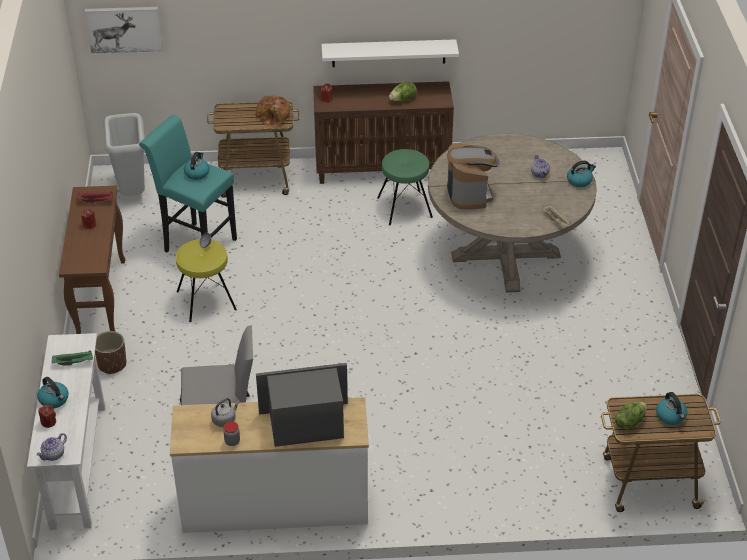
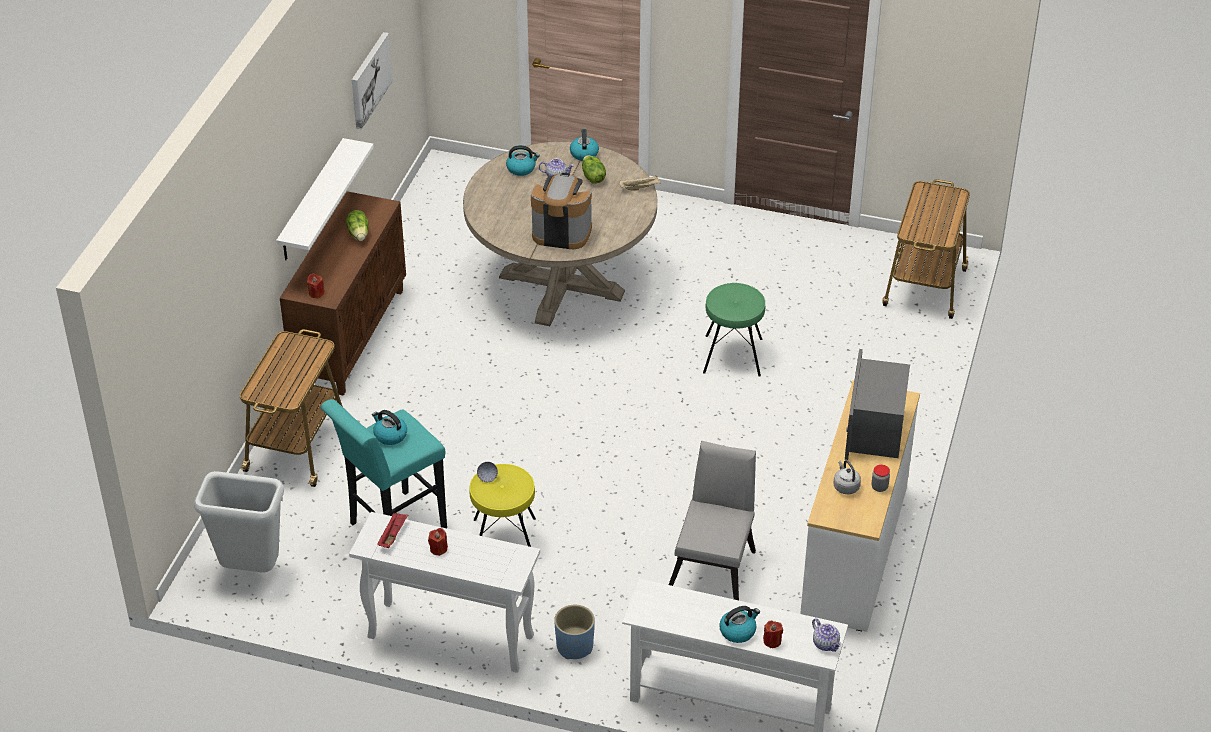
camera: 70 degrees left, 0 degrees up
green tray [51,350,93,366] -> none
brown console table [59,186,125,334] -> white console table [349,512,540,673]
picture [85,7,163,54] -> picture moved to [352,32,393,129]
brown planter [95,331,126,374] -> blue planter [554,605,595,659]
bread [255,95,290,126] -> none
green stool [377,149,433,225] -> green stool moved to [703,283,765,377]
lettuce [615,402,647,429] -> lettuce moved to [582,155,606,184]
kettle [656,392,687,425] -> kettle moved to [506,145,540,176]

